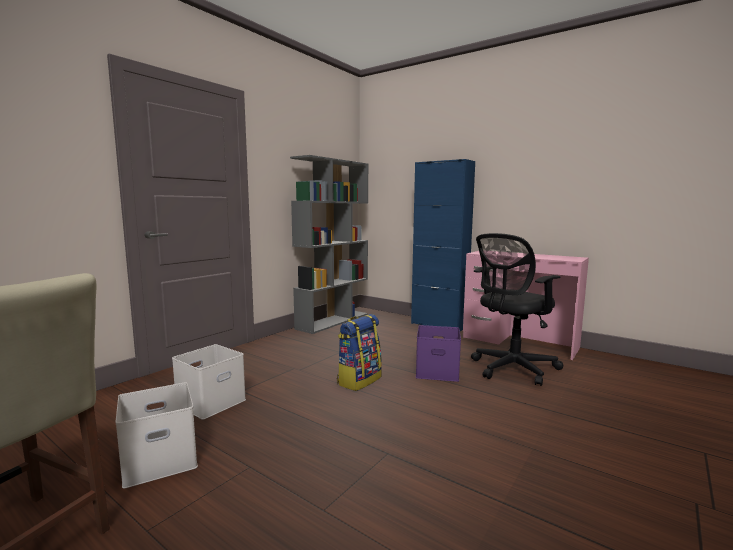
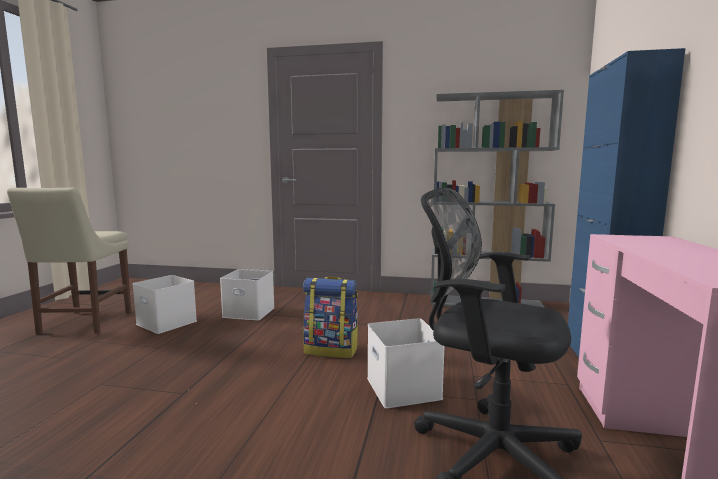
camera: 65 degrees right, 0 degrees up
purple storage box [416,325,461,382] -> white storage box [367,318,444,409]

